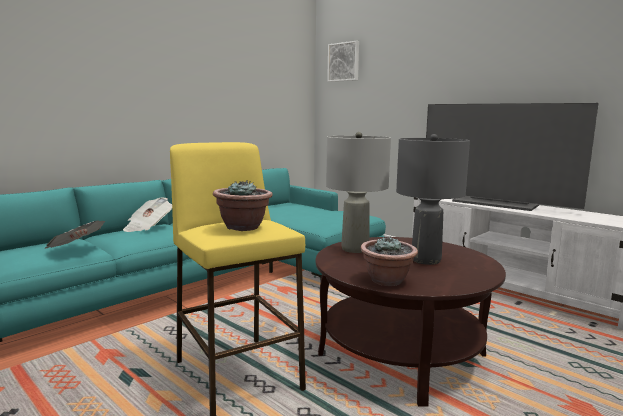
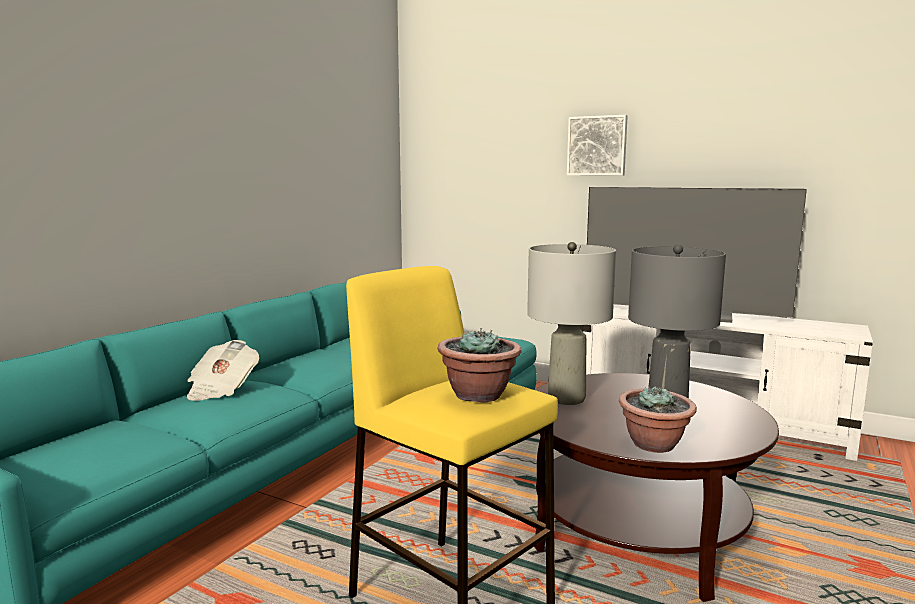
camera: 15 degrees left, 0 degrees up
newspaper [45,220,105,248] -> none
picture [327,41,359,82] -> picture moved to [567,115,628,175]

